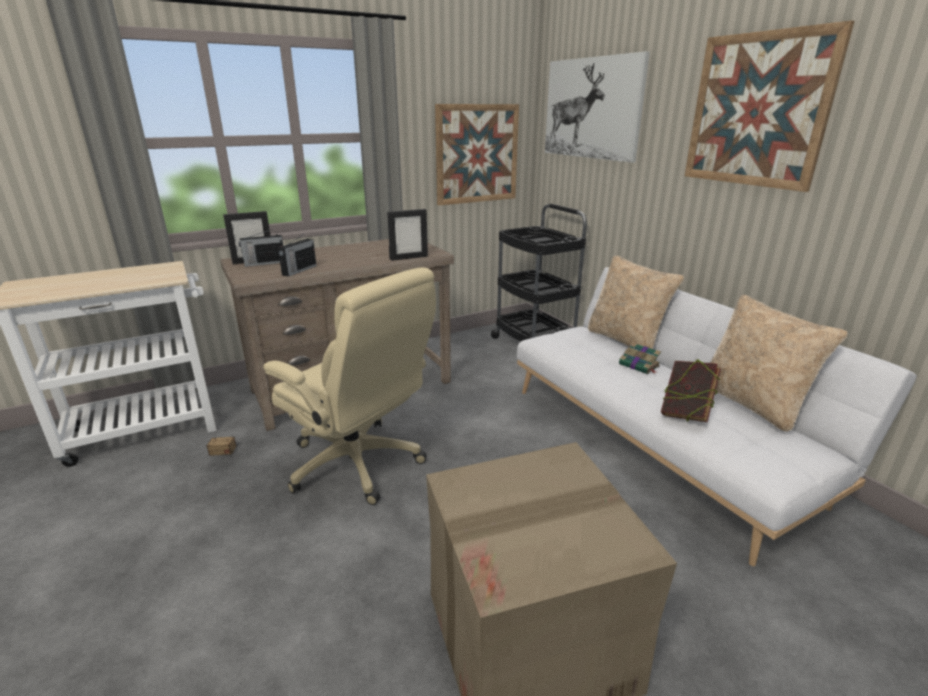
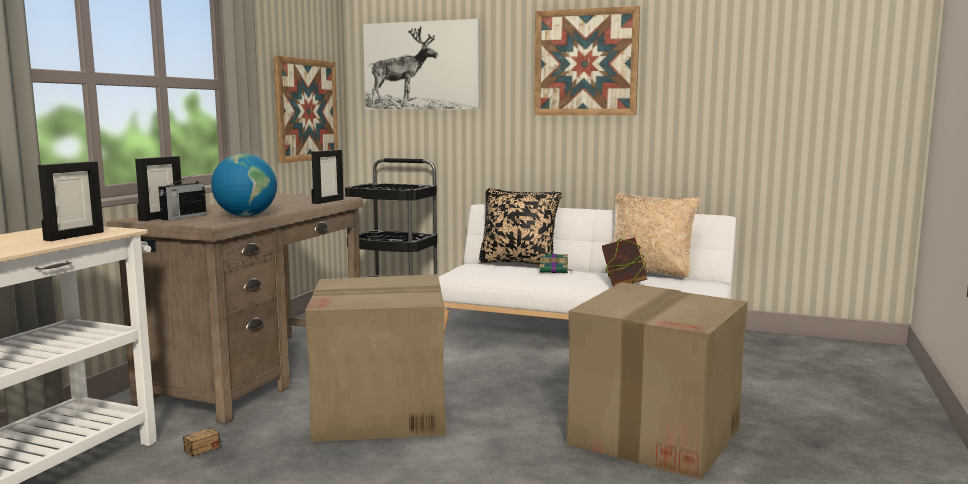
camera: 40 degrees left, 15 degrees down
beige office chair [263,267,436,505] -> cardboard box [305,274,446,442]
radio [278,232,317,277] -> globe [211,153,277,216]
beige pillow [588,255,684,349] -> black pillow [479,188,562,265]
none -> picture frame [38,161,104,241]

